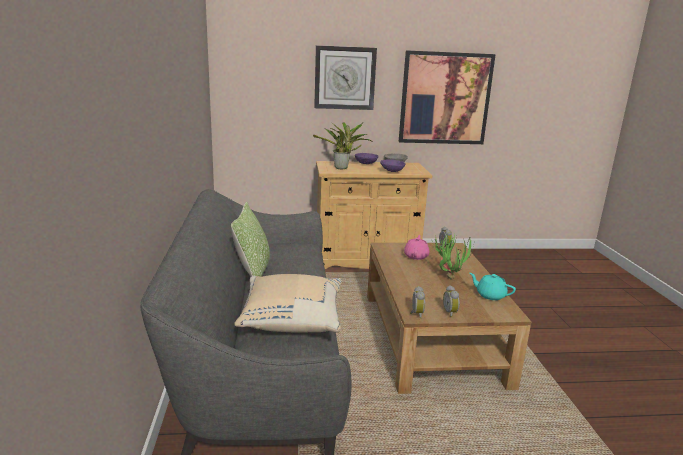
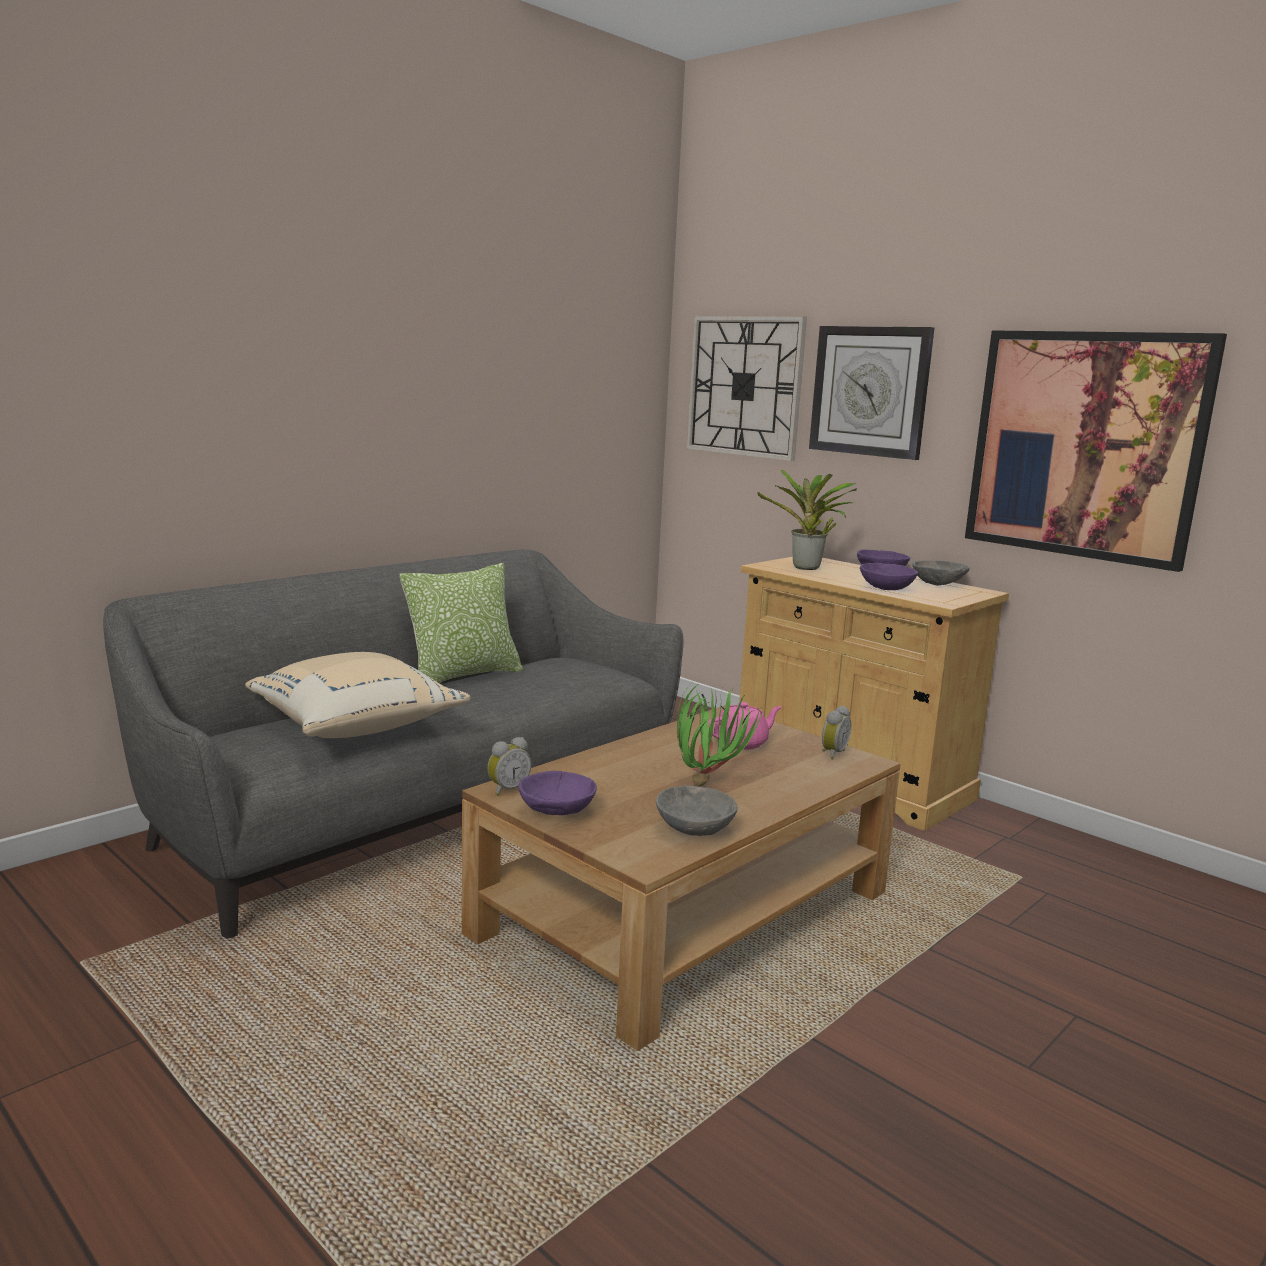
camera: 50 degrees right, 5 degrees down
alarm clock [443,285,460,317] -> purple bowl [518,771,597,815]
turquoise teapot [469,273,516,300] -> grey bowl [656,785,738,836]
none -> wall clock [686,316,807,461]

